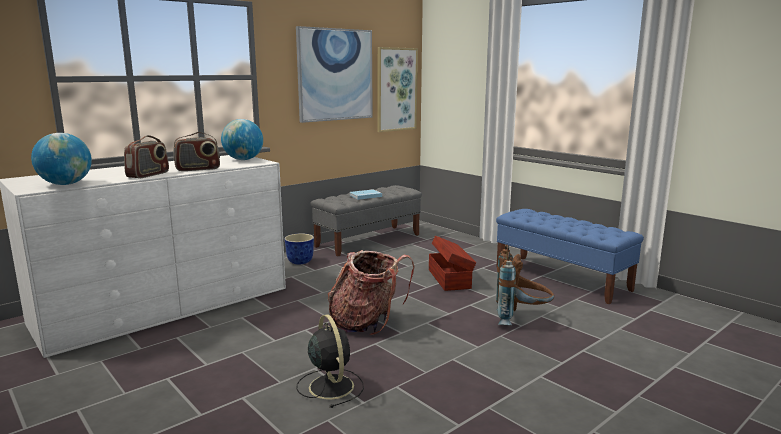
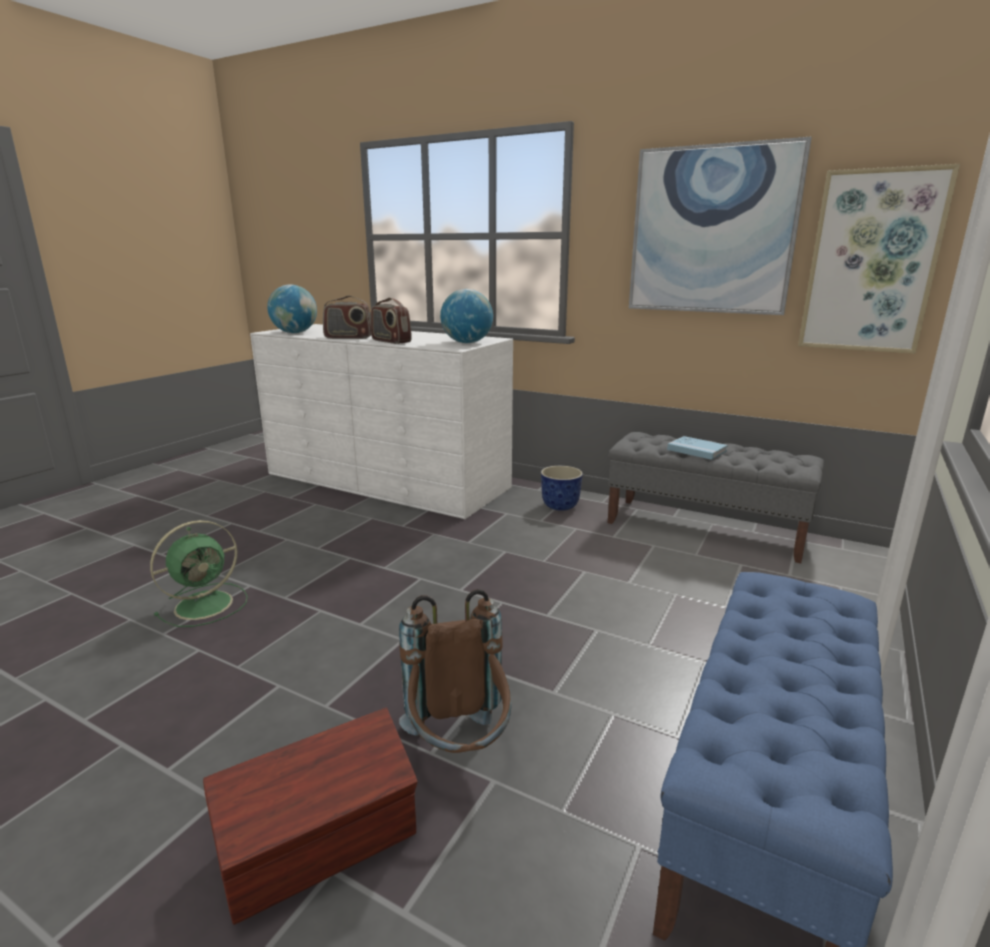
camera: 70 degrees right, 5 degrees up
black fan [296,315,364,408] -> green fan [150,520,248,627]
backpack [328,250,415,335] -> none
brown storage box [429,236,476,291] -> brown storage box moved to [203,708,418,925]

